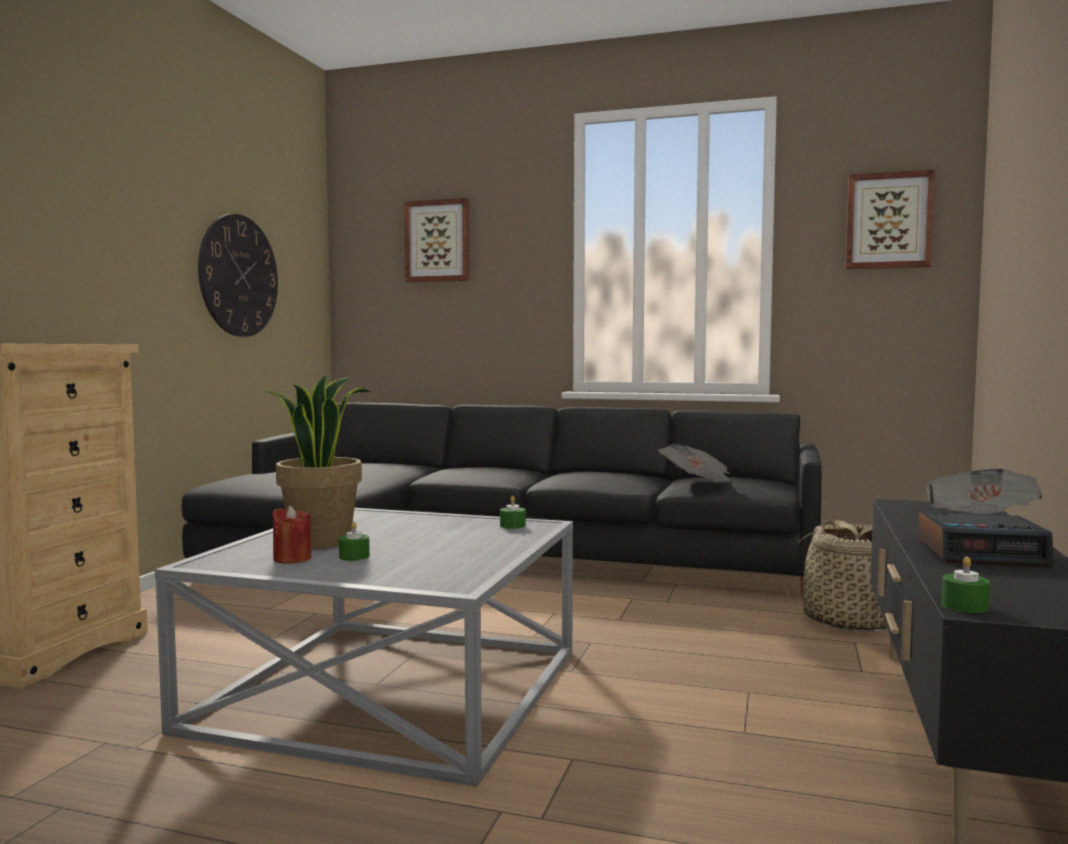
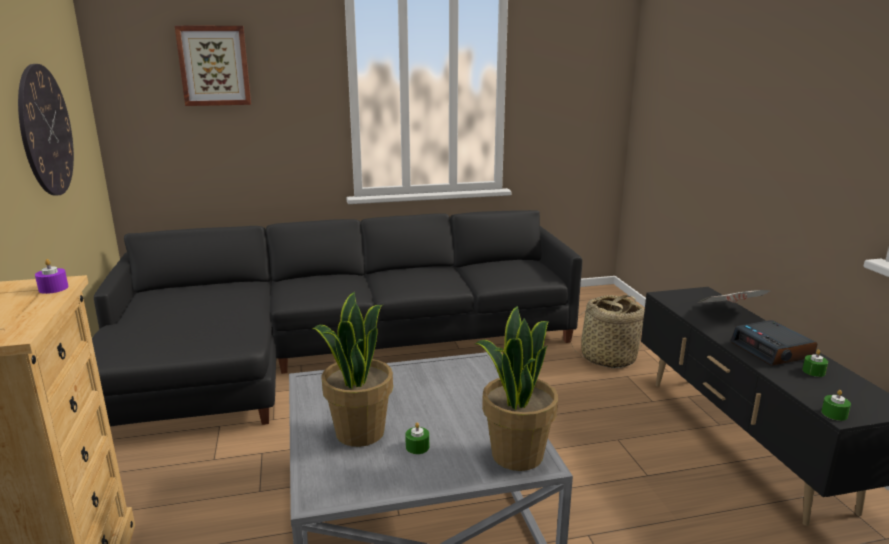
camera: 30 degrees left, 15 degrees up
red candle [272,506,311,564] -> none
green candle [500,496,525,529] -> green candle moved to [802,350,828,377]
newspaper [658,444,730,480] -> none
picture [845,169,935,270] -> none
alarm clock [918,512,1054,567] -> alarm clock turned 90 degrees clockwise [731,320,817,366]
none -> purple candle [35,259,68,294]
none -> potted plant [475,306,558,471]

